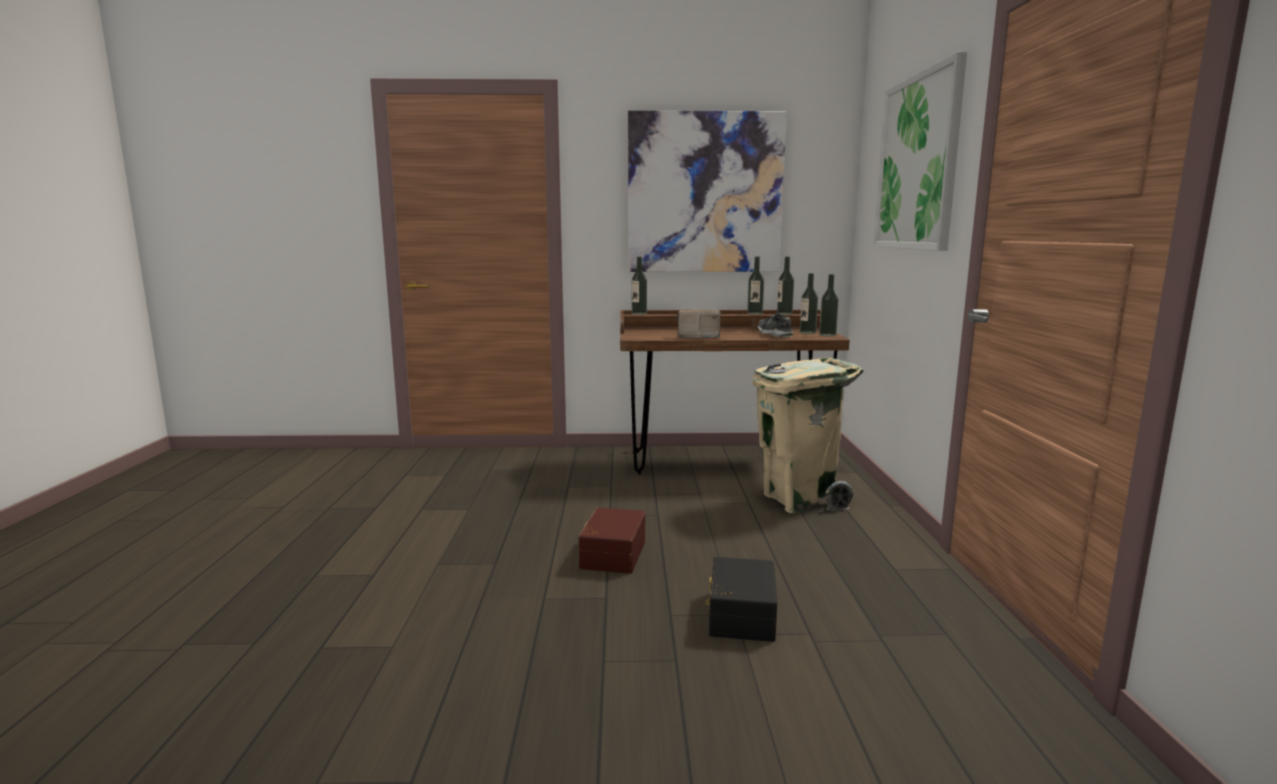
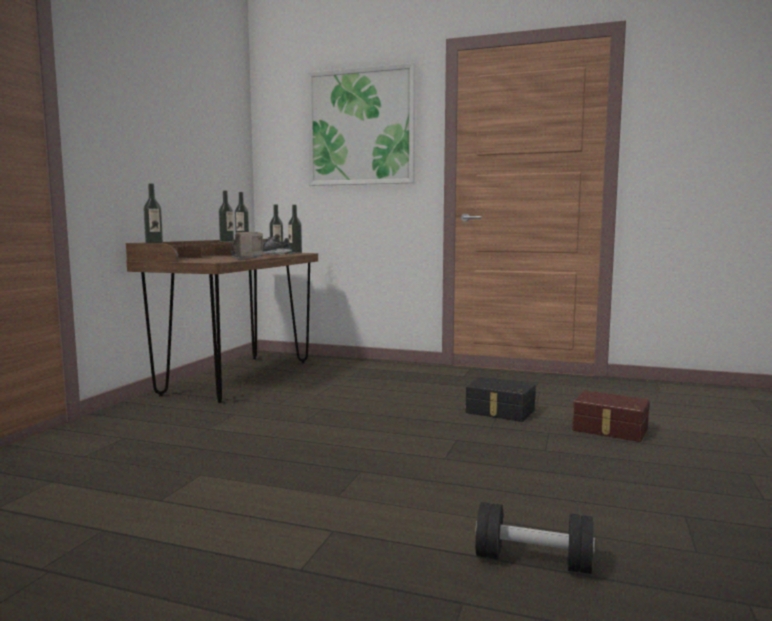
camera: 70 degrees left, 5 degrees down
brown storage box [578,507,645,574] -> brown storage box moved to [572,391,650,442]
picture [628,111,787,272] -> none
beige trash can [752,358,864,513] -> none
none -> black dumbbell [475,502,595,574]

